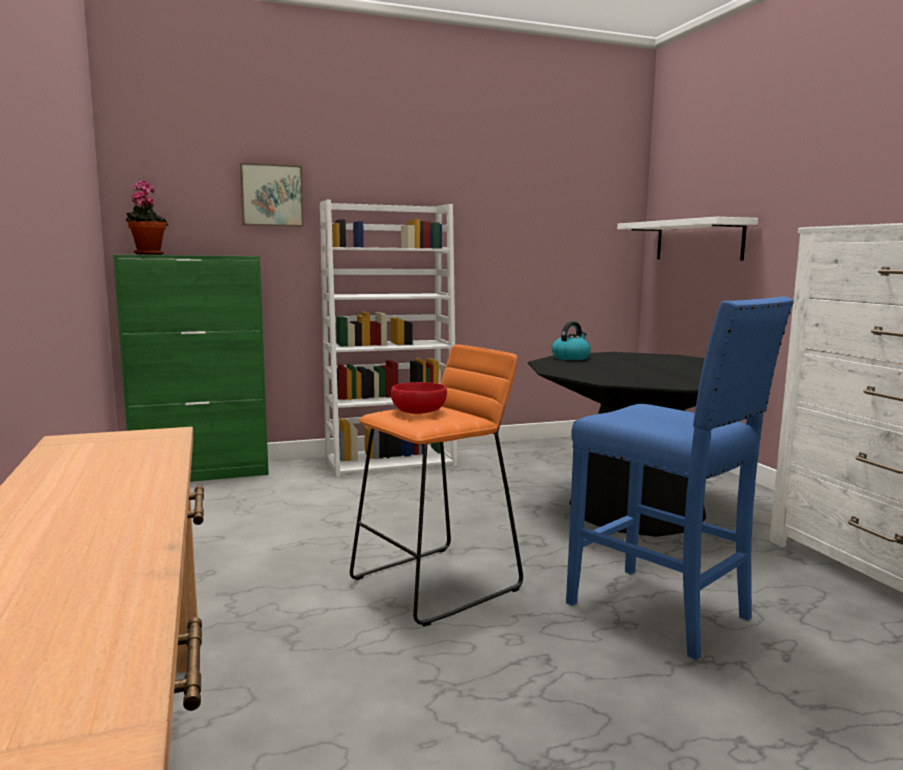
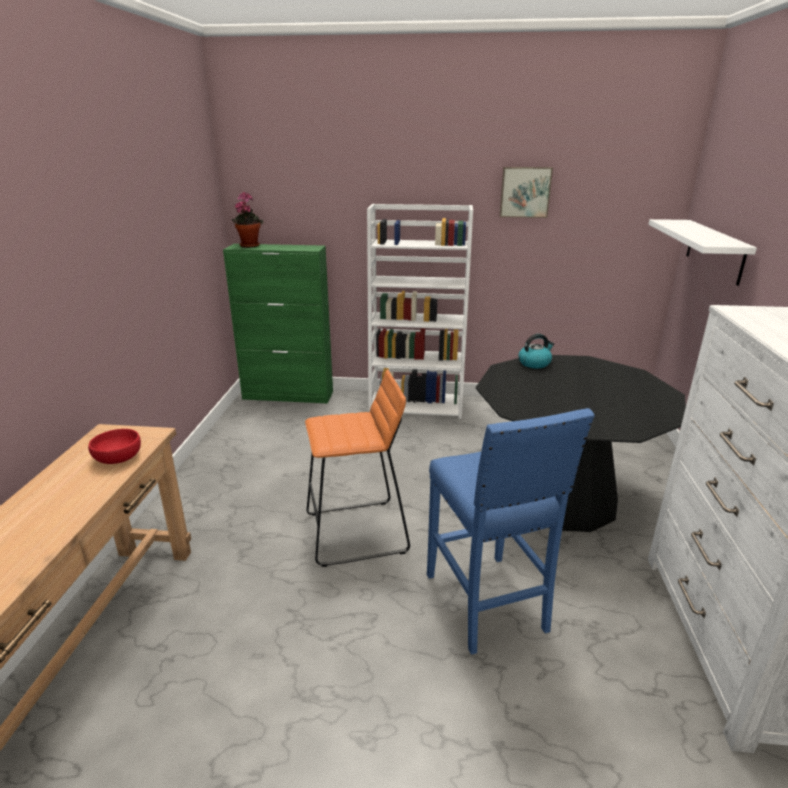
camera: 25 degrees right, 15 degrees up
picture [240,163,304,226] -> picture moved to [500,167,553,218]
red bowl [391,382,447,414] -> red bowl moved to [88,429,141,464]

